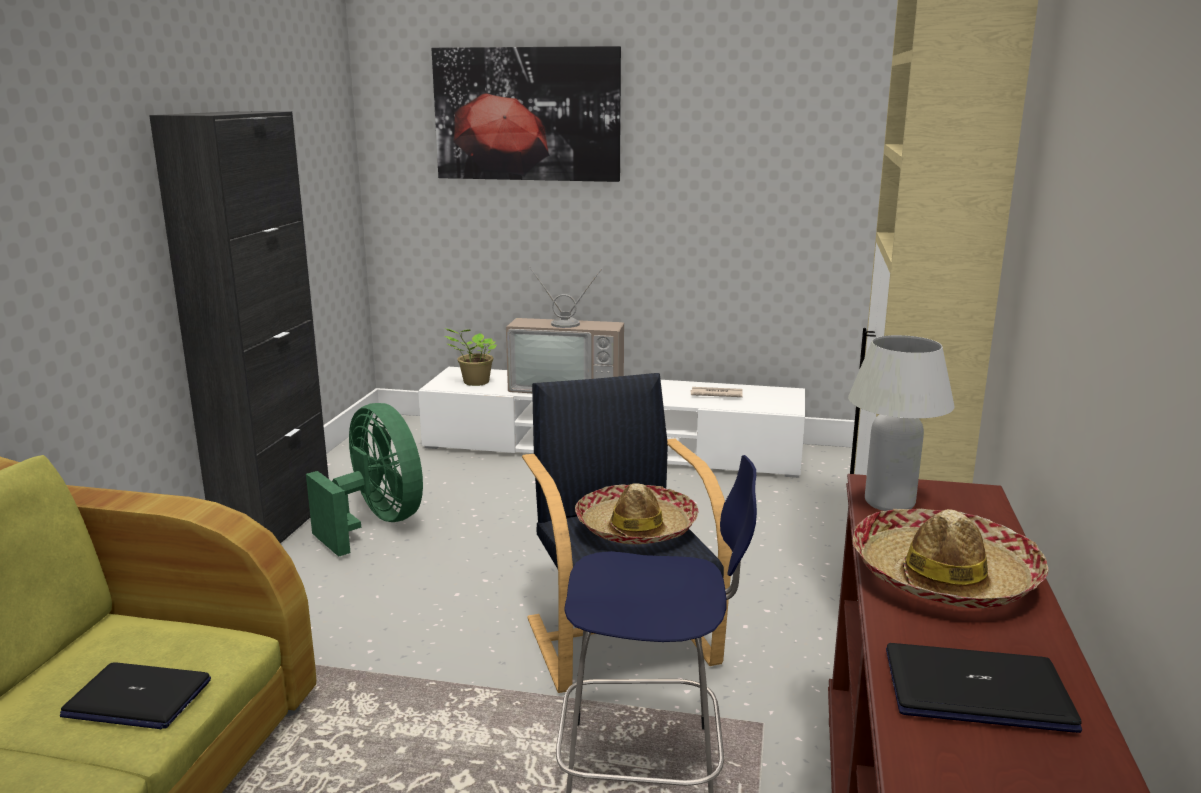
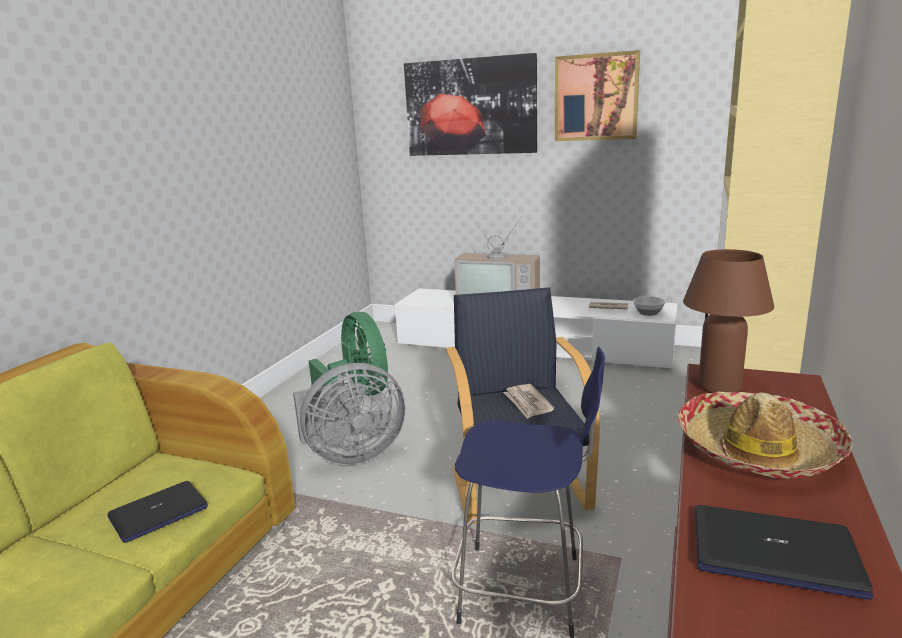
camera: 10 degrees right, 0 degrees up
laptop [60,662,211,729] -> laptop turned 60 degrees counterclockwise [108,481,208,543]
black cabinet [149,111,329,544] -> none
potted plant [445,328,497,386] -> none
hat [575,483,699,544] -> newspaper [503,384,554,419]
white table lamp [848,335,955,511] -> brown table lamp [683,249,774,393]
none -> grey fan [293,363,405,465]
none -> picture [555,50,640,141]
none -> bowl [633,296,666,316]

